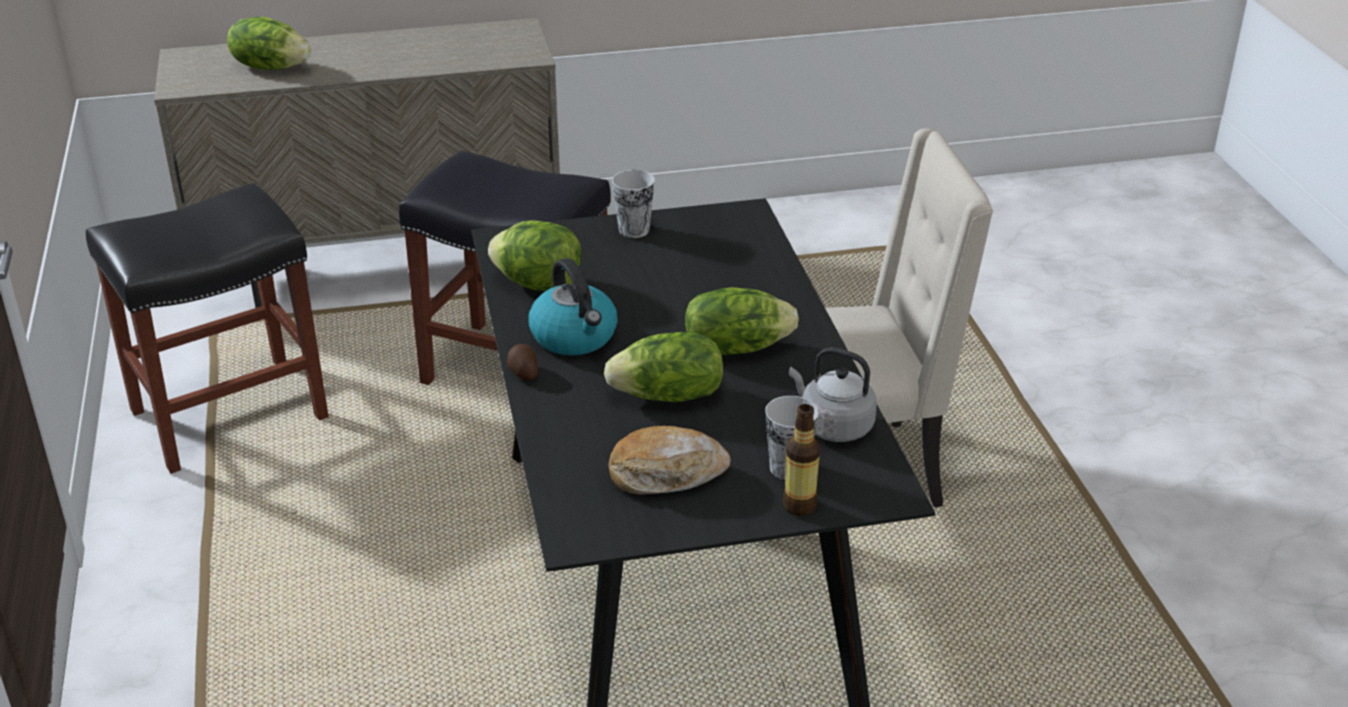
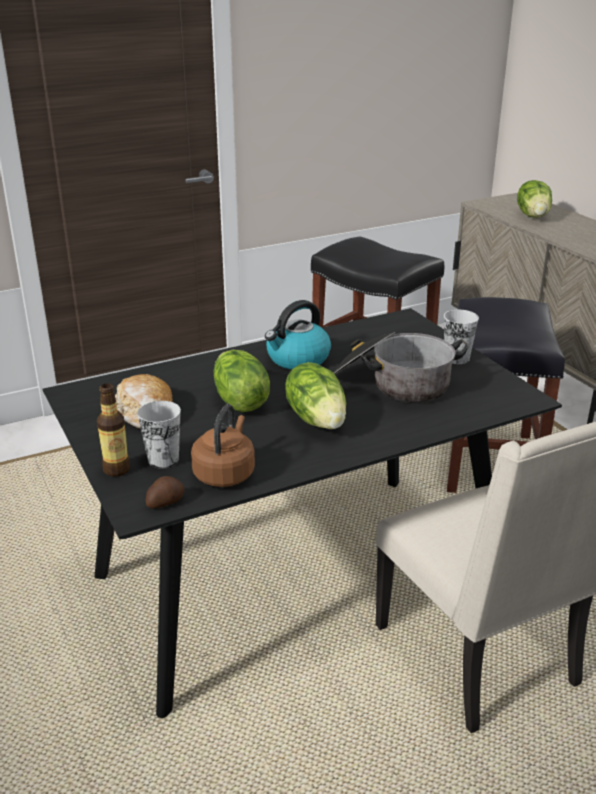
camera: 75 degrees right, 5 degrees down
lettuce [488,220,581,291] -> none
potato [507,344,538,381] -> potato moved to [146,476,185,509]
grey kettle [789,347,877,442] -> brown kettle [191,404,255,487]
none -> cooking pot [333,332,468,403]

